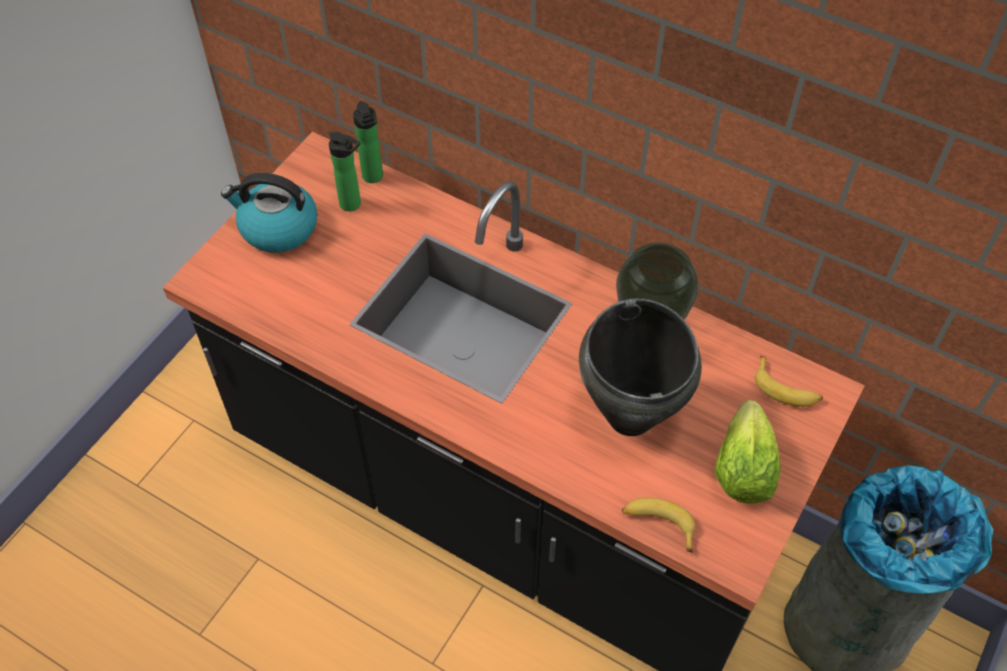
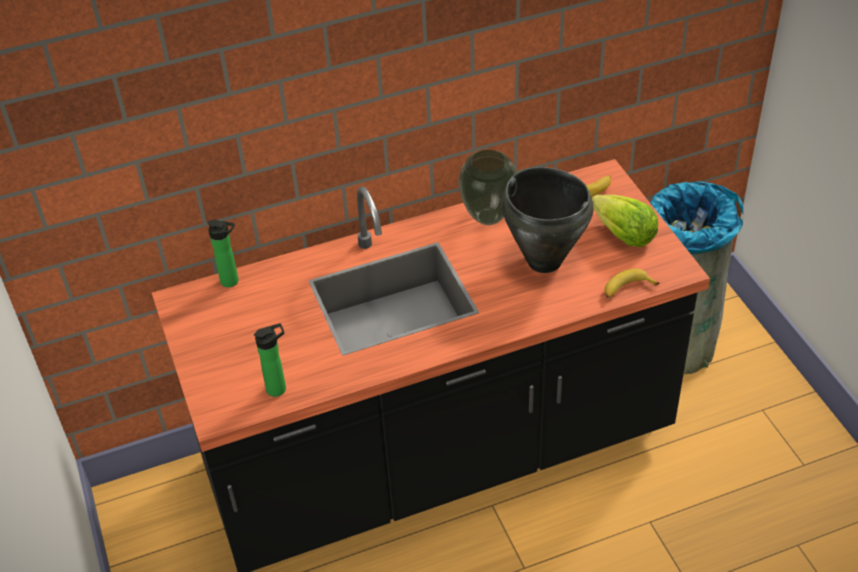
camera: 50 degrees left, 10 degrees down
kettle [221,173,317,253] -> none
bottle [329,132,361,212] -> bottle moved to [254,323,286,397]

